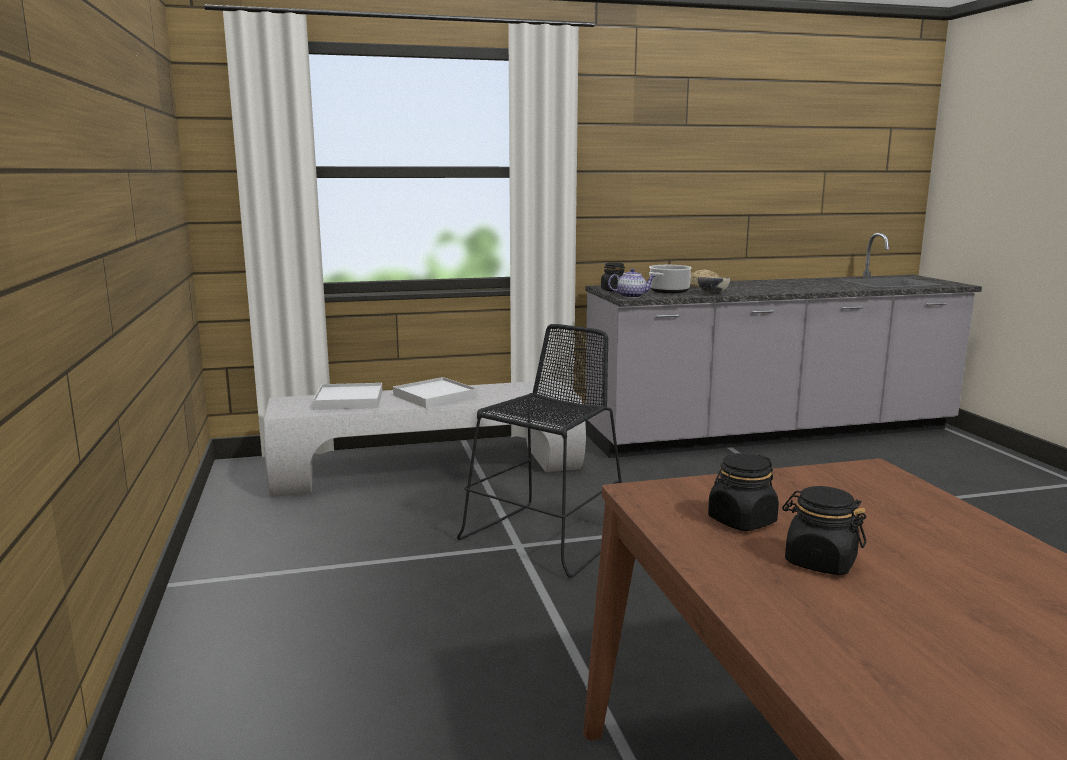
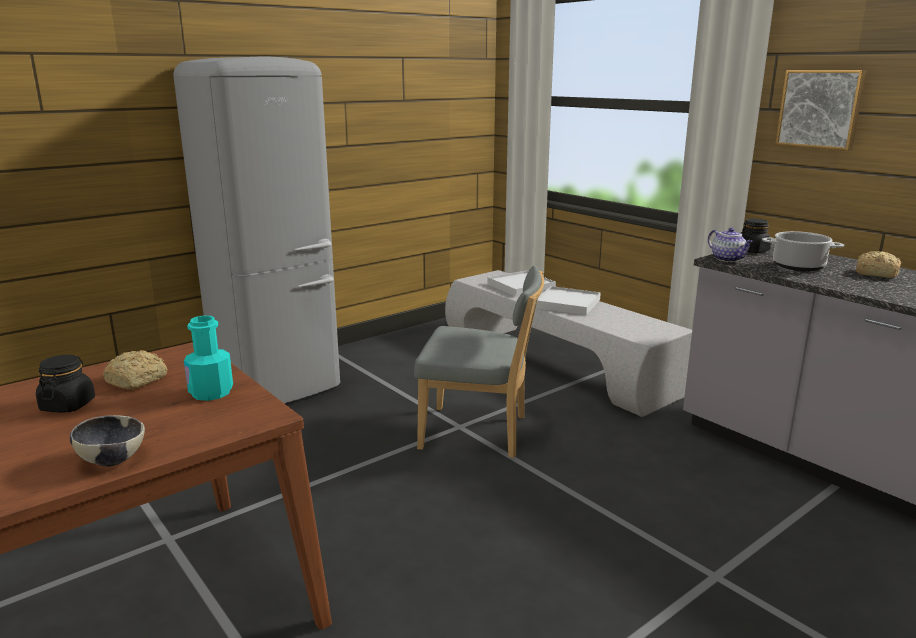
camera: 65 degrees right, 5 degrees up
black stool [457,324,622,578] -> grey chair [414,265,544,458]
bowl [698,277,730,294] -> bowl moved to [70,415,145,467]
black jar [708,453,779,531] -> bread [103,350,168,390]
none -> grey fridge [173,57,340,403]
none -> turquoise bottle [184,316,233,401]
none -> picture [775,70,867,151]

